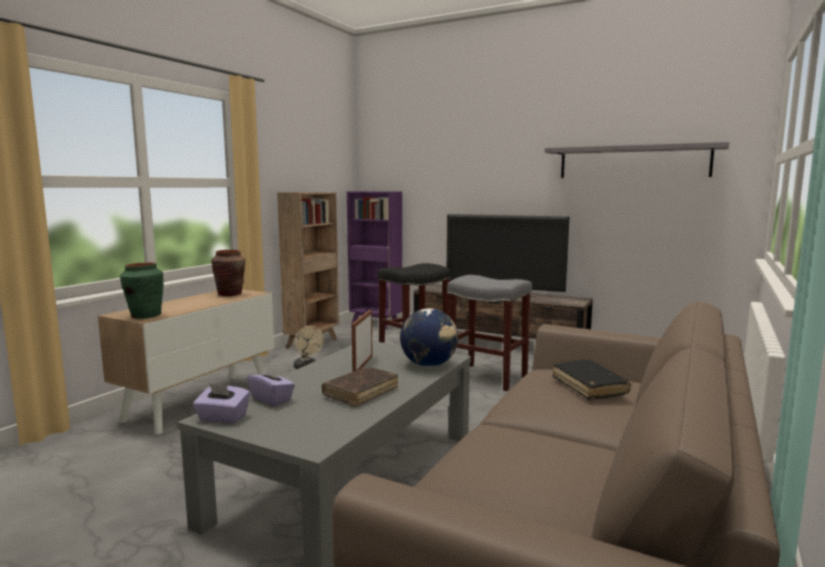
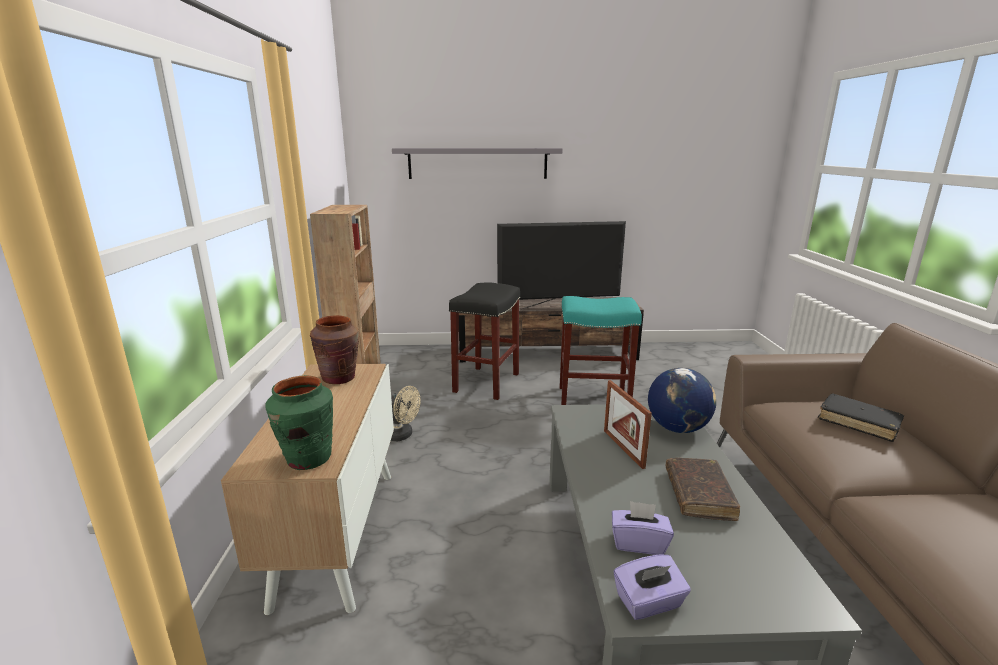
camera: 30 degrees left, 10 degrees up
purple bookcase [347,191,402,329] -> none
grey stool [447,275,532,391] -> turquoise stool [559,296,642,405]
grey shelf [545,142,729,178] -> grey shelf moved to [392,148,563,179]

